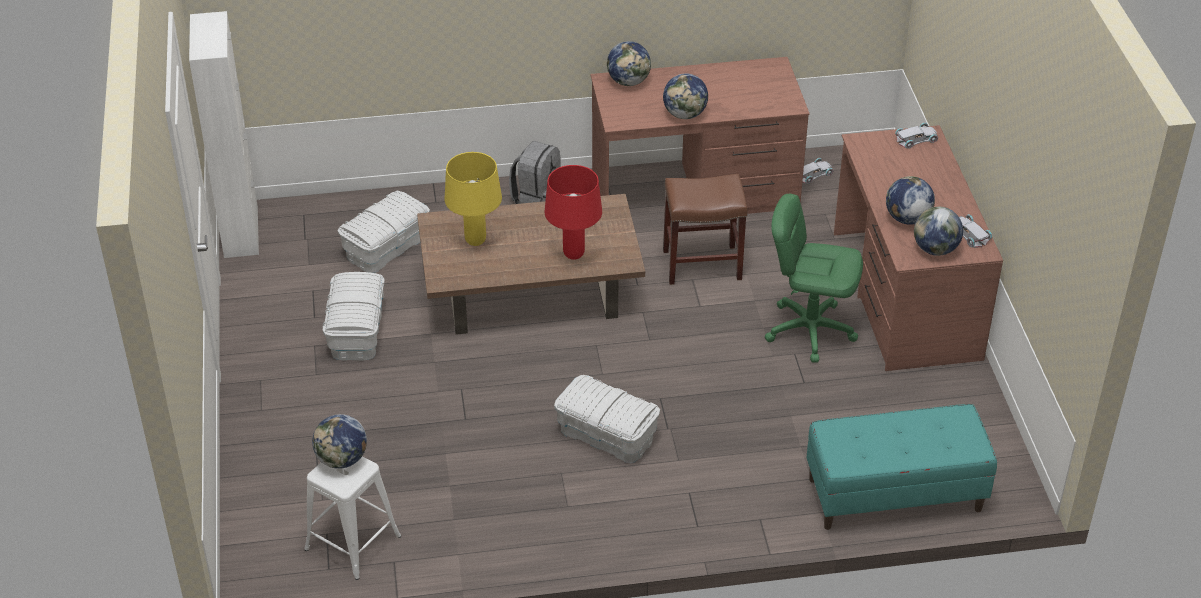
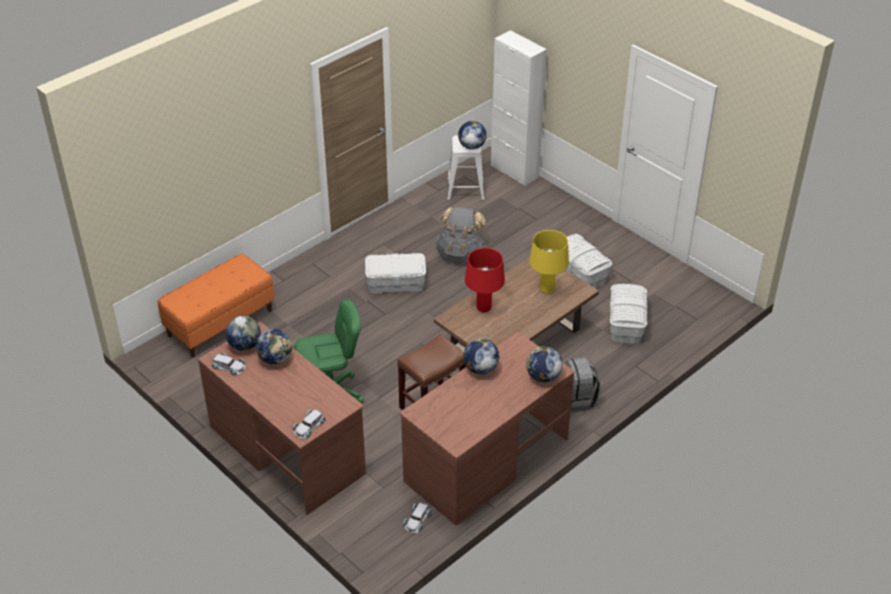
camera: 145 degrees right, 0 degrees up
white cabinet [189,11,259,258] -> white cabinet moved to [491,30,547,186]
turquoise bench [806,404,997,530] -> orange bench [158,253,275,357]
none -> grey backpack [435,207,486,263]

